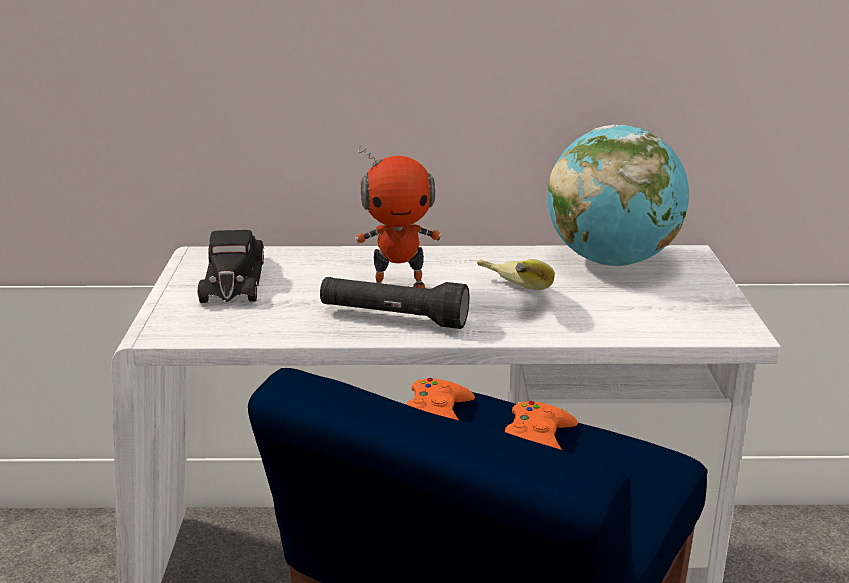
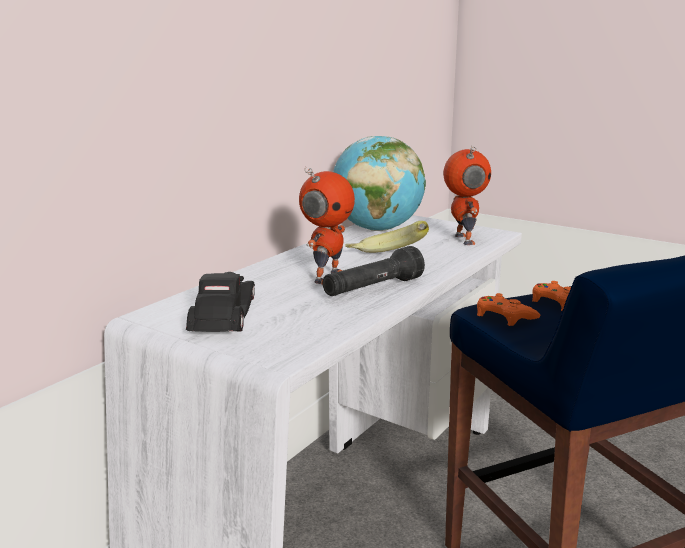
camera: 55 degrees left, 5 degrees down
black toy car [198,230,264,303] -> black toy car turned 120 degrees counterclockwise [186,272,255,332]
none -> toy robot [443,146,491,245]

